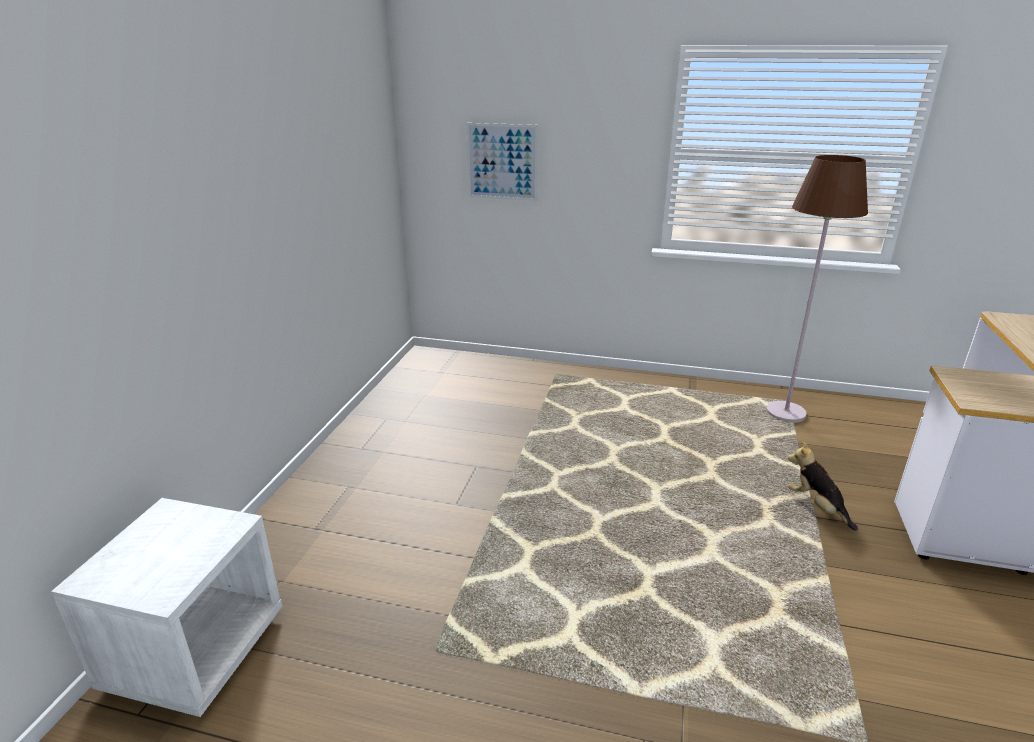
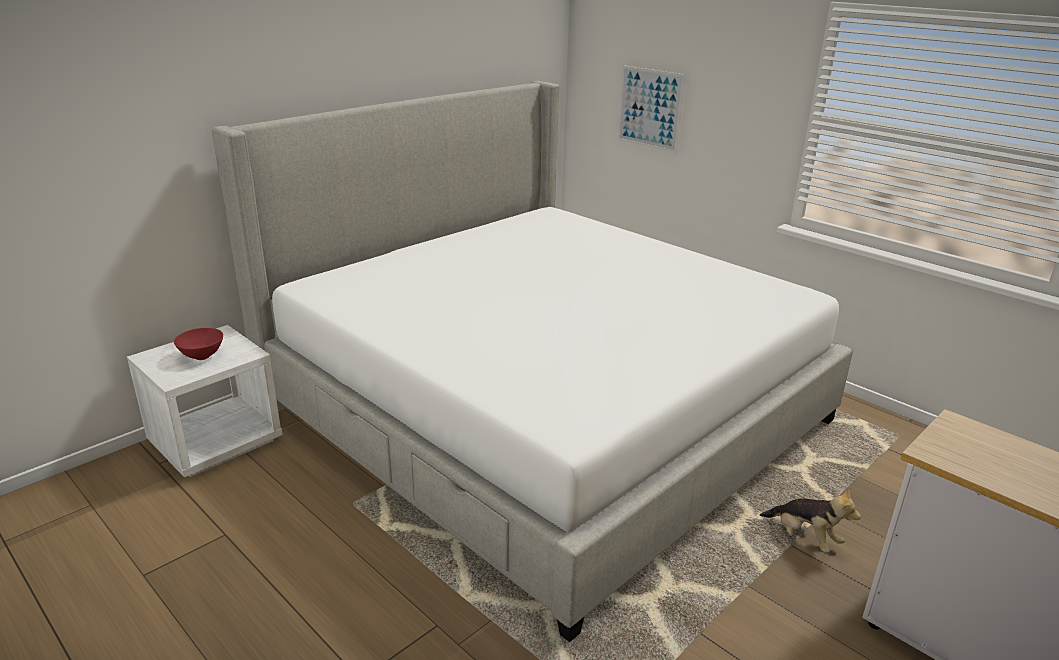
camera: 30 degrees right, 0 degrees up
brown floor lamp [766,155,868,423] -> none
plush toy [788,441,858,531] -> plush toy turned 135 degrees clockwise [760,488,861,553]
none -> red bowl [174,328,223,360]
none -> bed [212,81,853,642]

